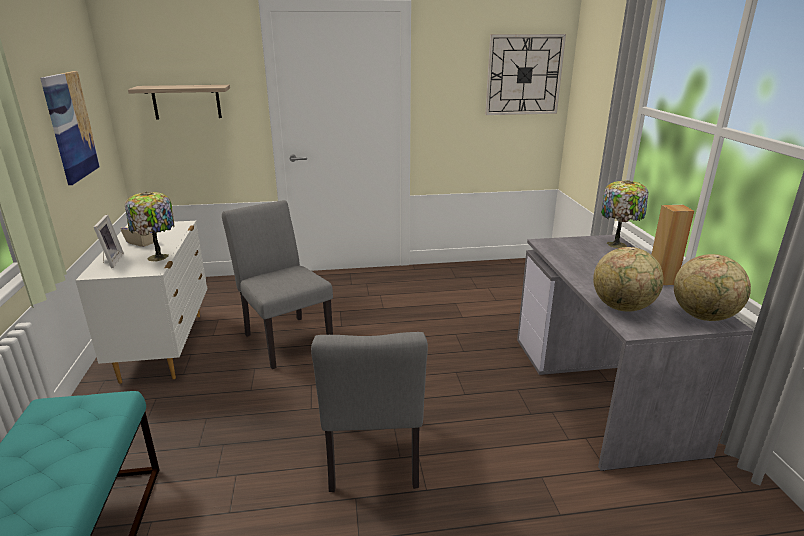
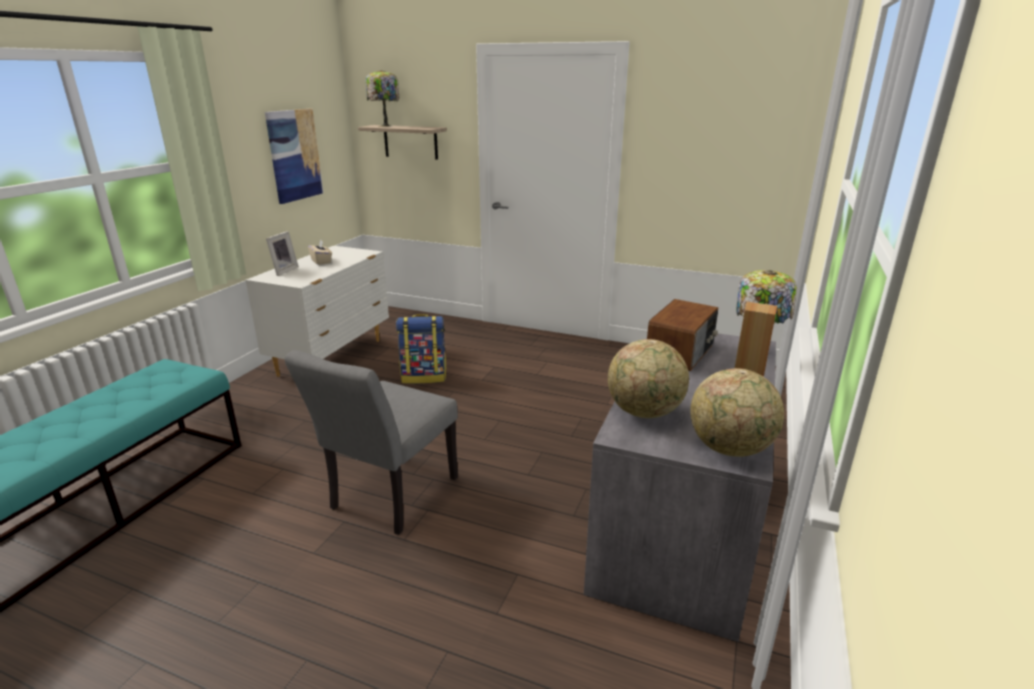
camera: 30 degrees right, 0 degrees up
table lamp [125,192,174,261] -> table lamp moved to [366,70,399,127]
grey chair [222,200,333,369] -> backpack [396,314,447,384]
wall clock [485,34,566,115] -> none
none -> radio [647,299,718,371]

